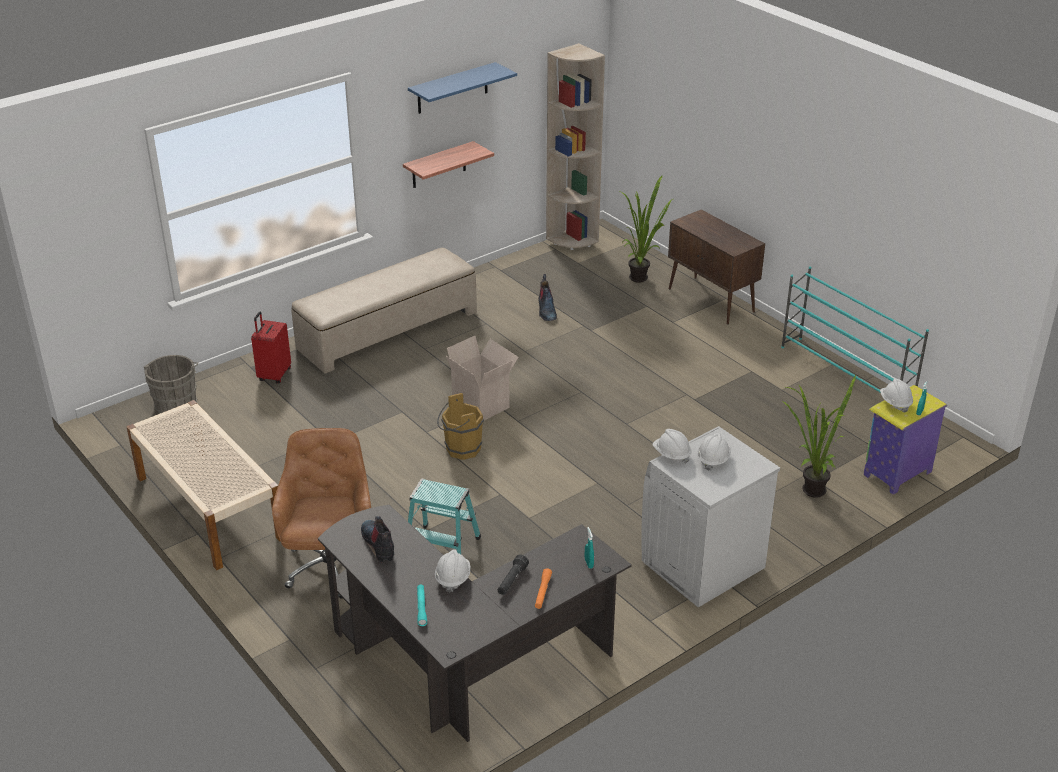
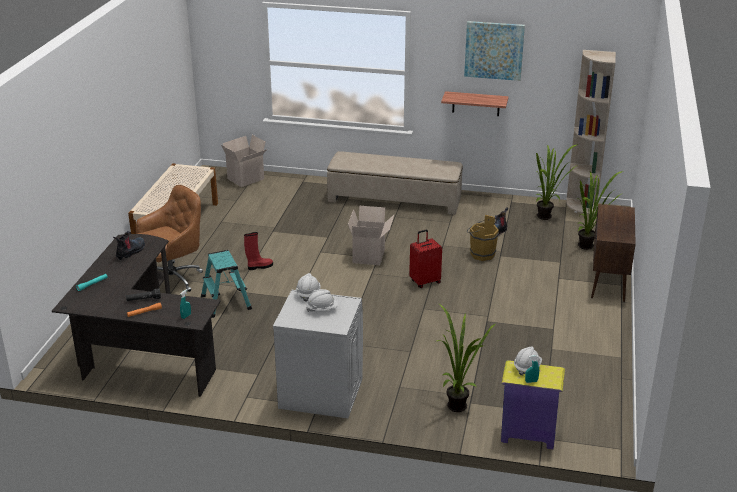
camera: 50 degrees right, 5 degrees down
grey bucket [144,355,198,414] -> cardboard box [221,135,267,187]
red suitcase [251,312,291,383] -> red suitcase moved to [409,230,442,288]
blue shelf [408,62,517,114] -> picture [464,21,525,81]
white hard hat [435,550,470,592] -> none
brown bucket [437,393,484,460] -> brown bucket moved to [467,215,499,261]
turquoise shoe rack [781,266,929,393] -> none
none -> red boot [244,232,273,270]
none -> potted plant [536,144,578,220]

